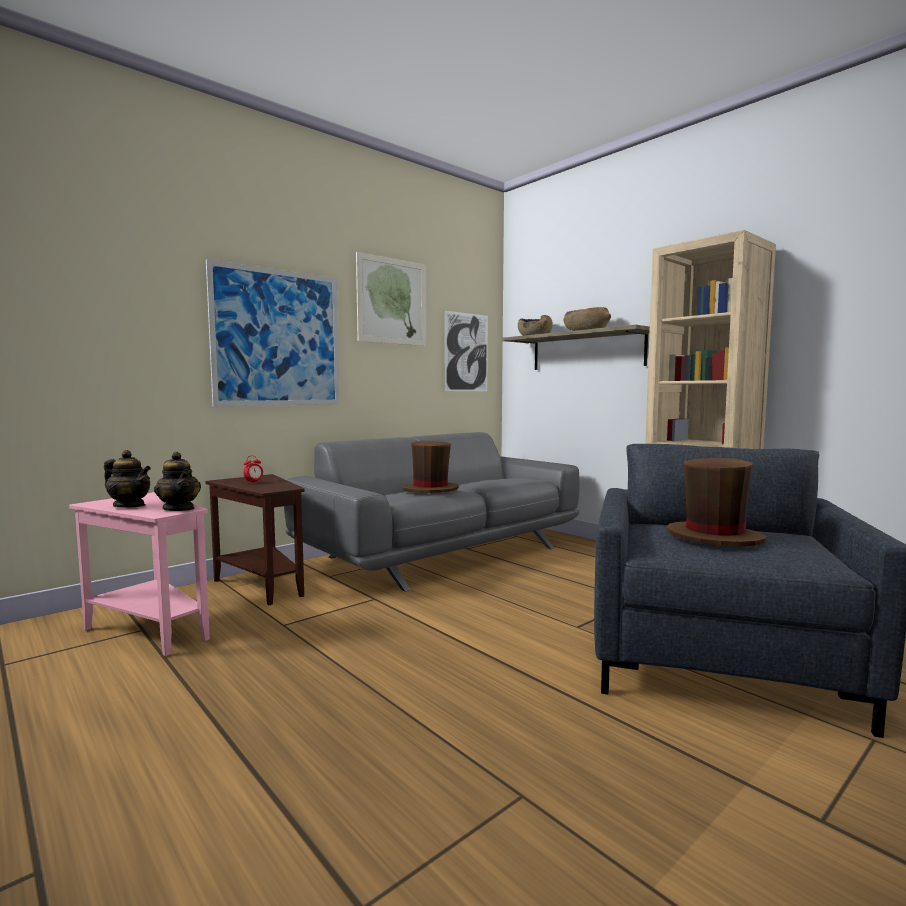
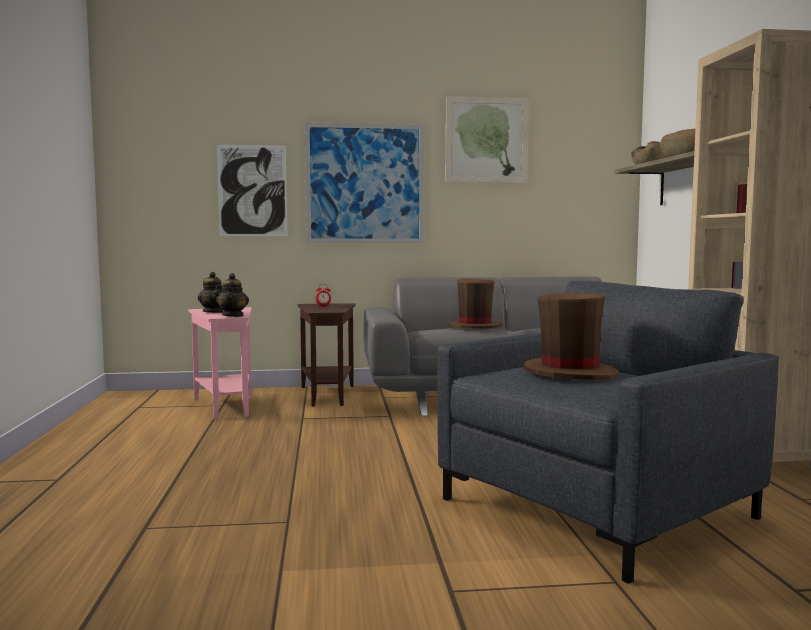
camera: 35 degrees right, 0 degrees up
picture [445,311,488,391] -> picture moved to [217,145,287,236]

